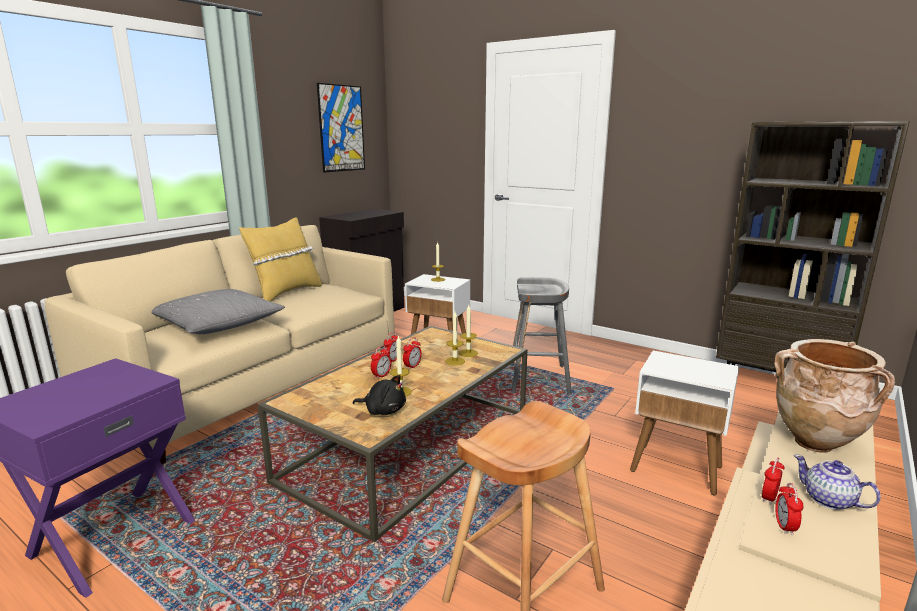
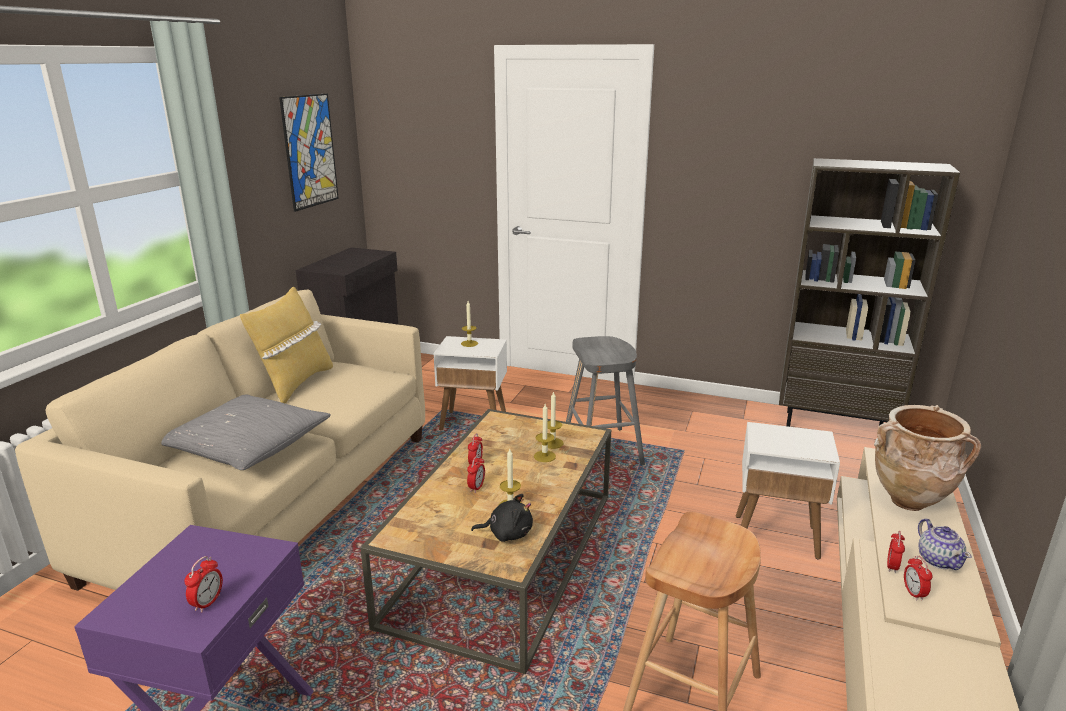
camera: 15 degrees left, 5 degrees up
alarm clock [403,337,422,370] -> alarm clock moved to [184,556,223,613]
teapot [794,455,881,510] -> teapot turned 135 degrees counterclockwise [918,518,971,570]

